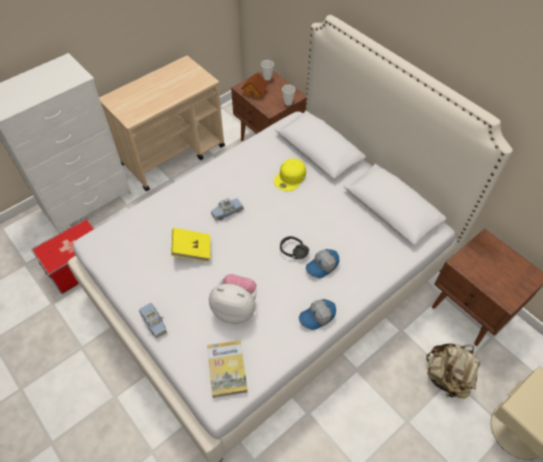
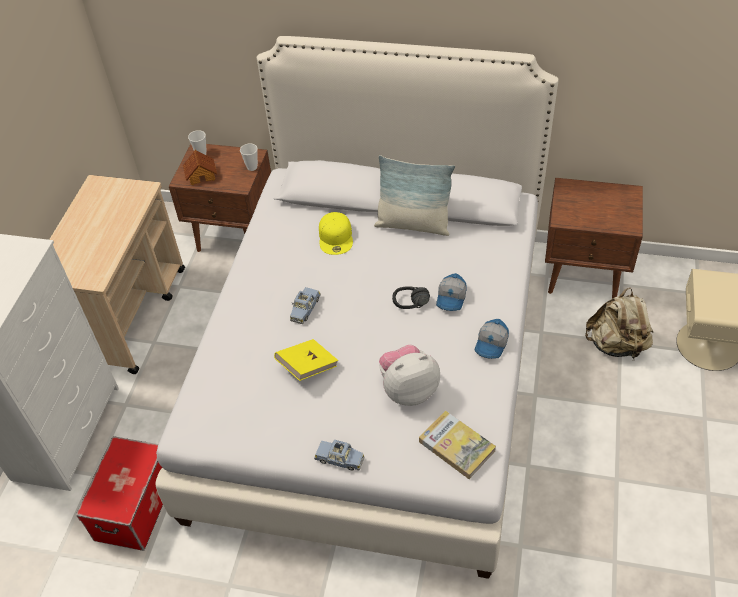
camera: 35 degrees left, 5 degrees down
none -> pillow [374,155,455,236]

